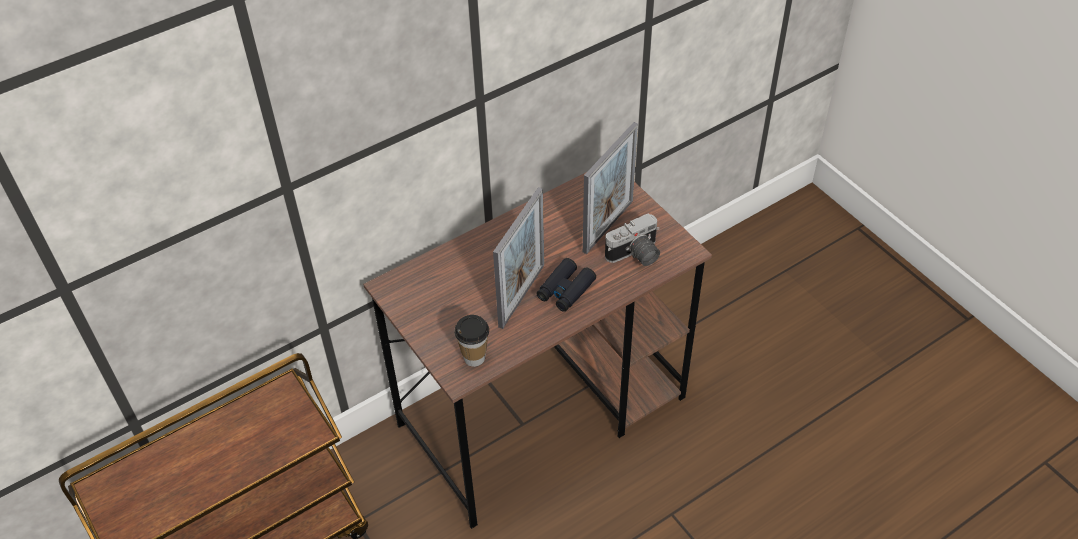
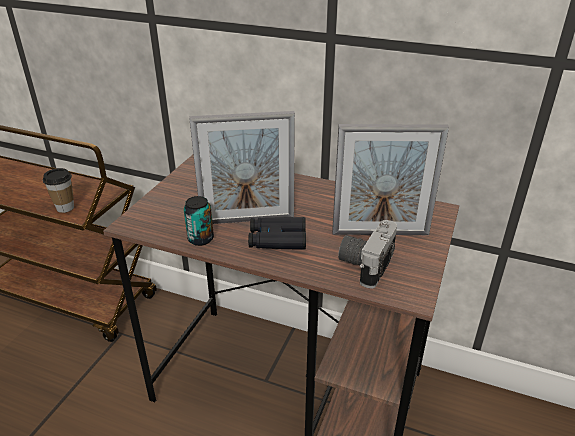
camera: 55 degrees right, 15 degrees down
cup [454,315,489,367] -> cup moved to [43,168,74,213]
camera [605,213,660,266] -> camera turned 90 degrees clockwise [338,220,397,288]
none -> can [184,196,214,246]

